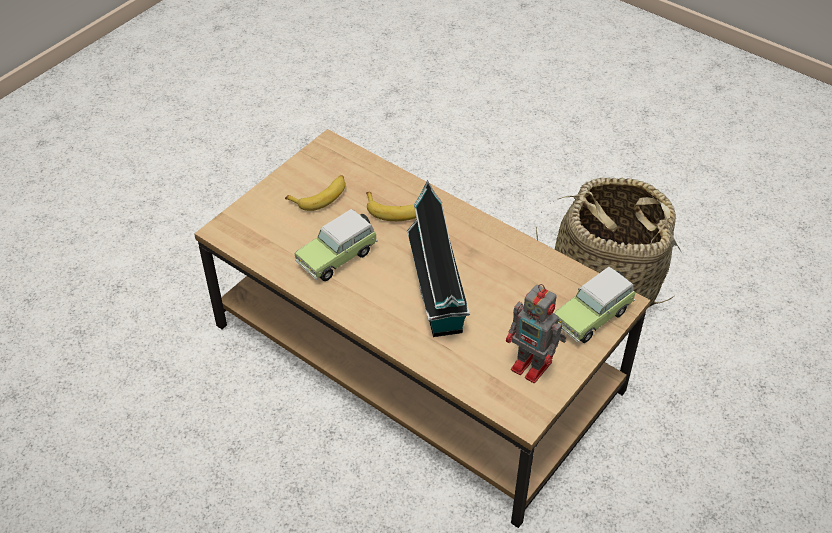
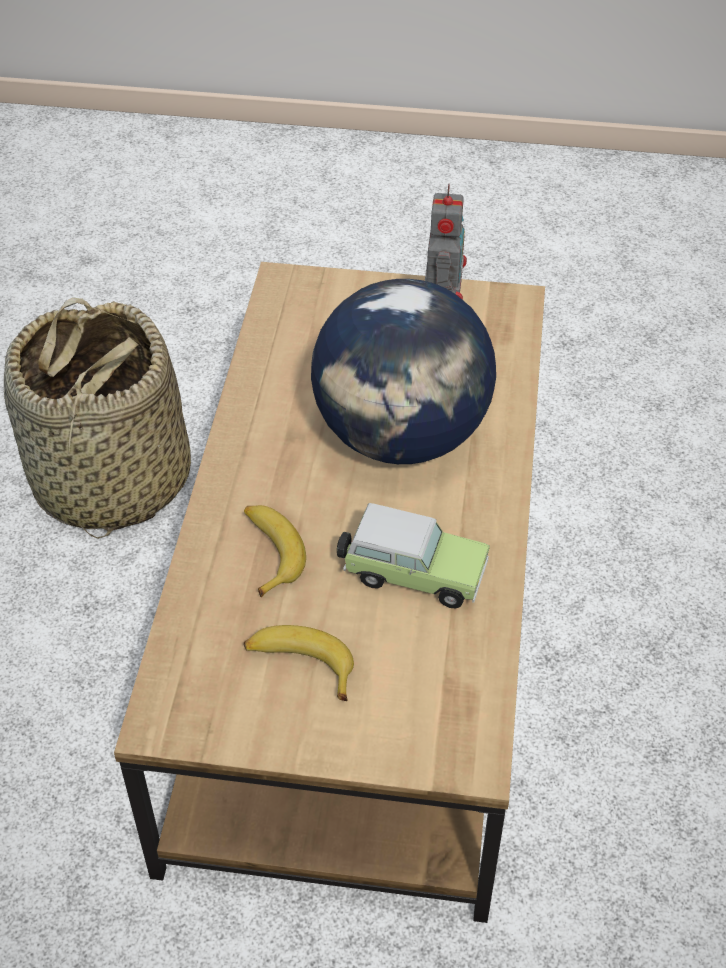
camera: 120 degrees left, 0 degrees up
toy house [407,180,470,337] -> globe [311,279,496,464]
toy car [554,267,635,343] -> none

